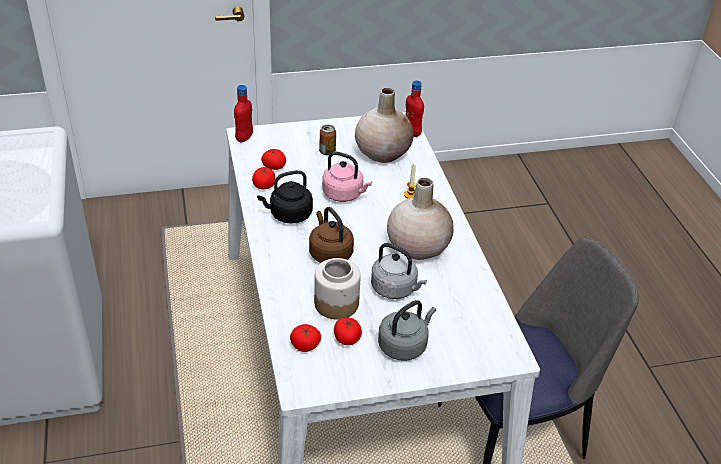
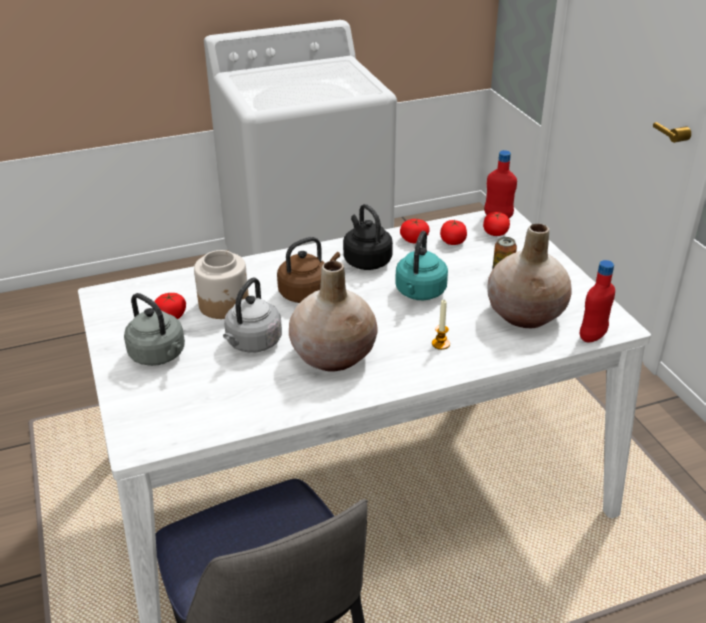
camera: 85 degrees right, 5 degrees down
tomato [290,324,321,352] -> tomato moved to [483,212,510,236]
pink kettle [322,152,372,202] -> turquoise kettle [395,231,448,300]

